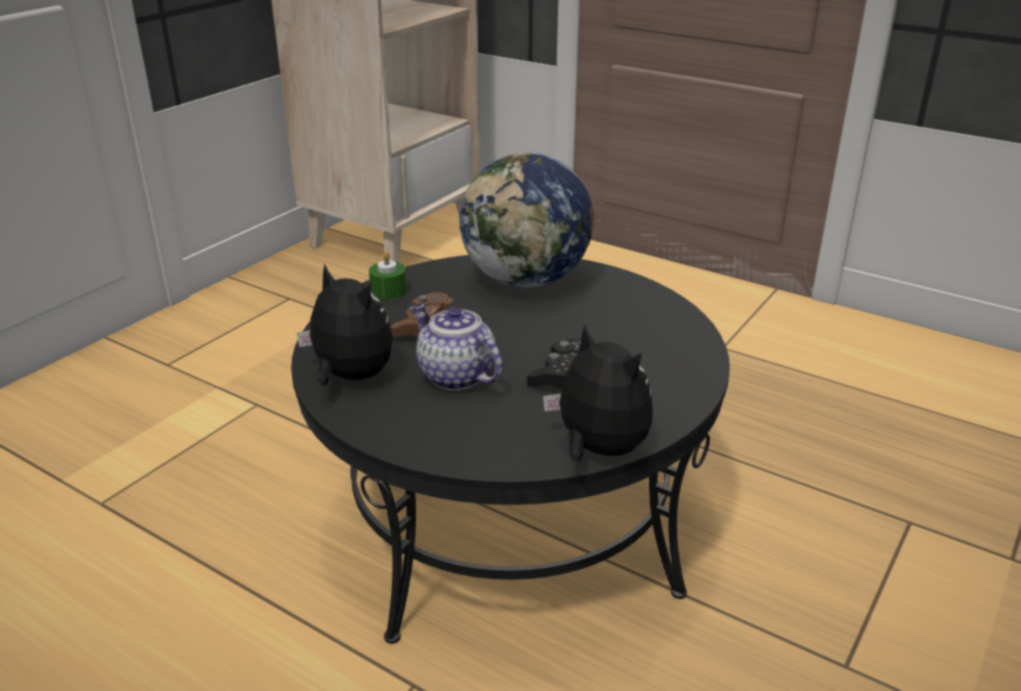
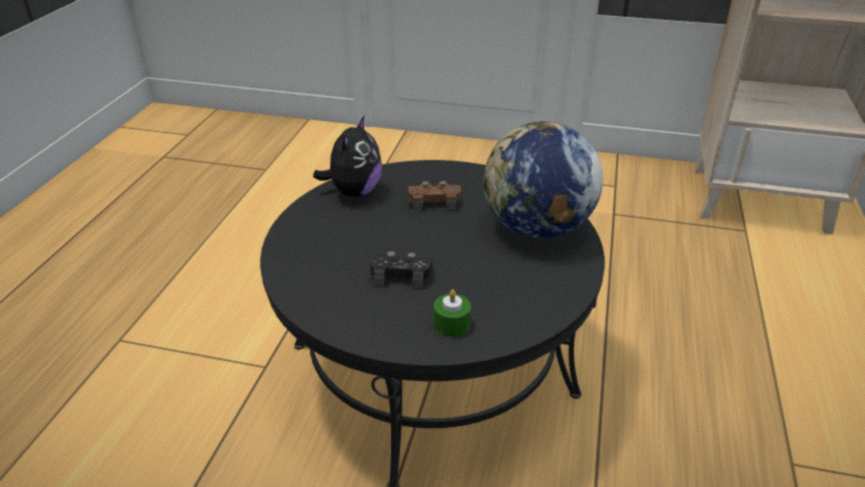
camera: 70 degrees right, 5 degrees up
green candle [369,251,407,300] -> green candle moved to [434,289,471,337]
teapot [412,303,503,390] -> none
plush toy [543,323,653,462] -> none

